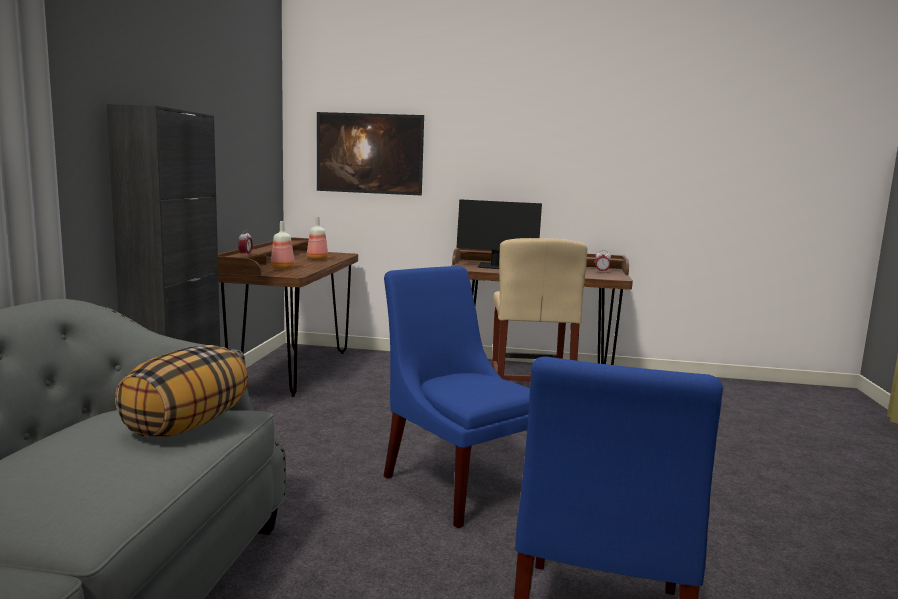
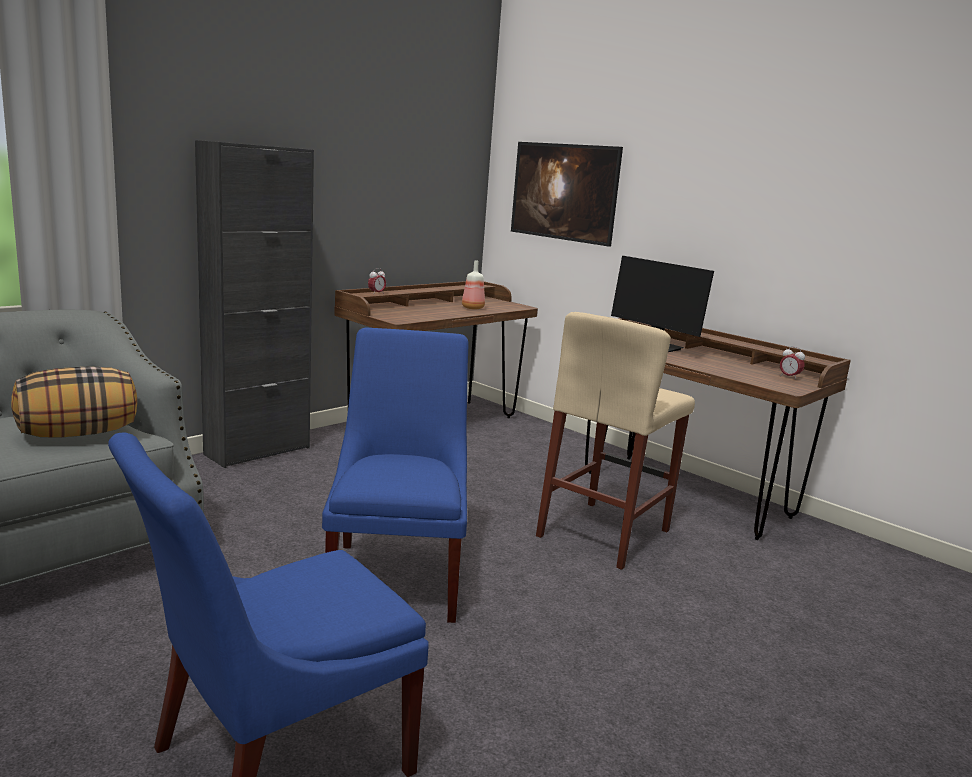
camera: 35 degrees right, 5 degrees up
bottle [271,221,295,270] -> none

